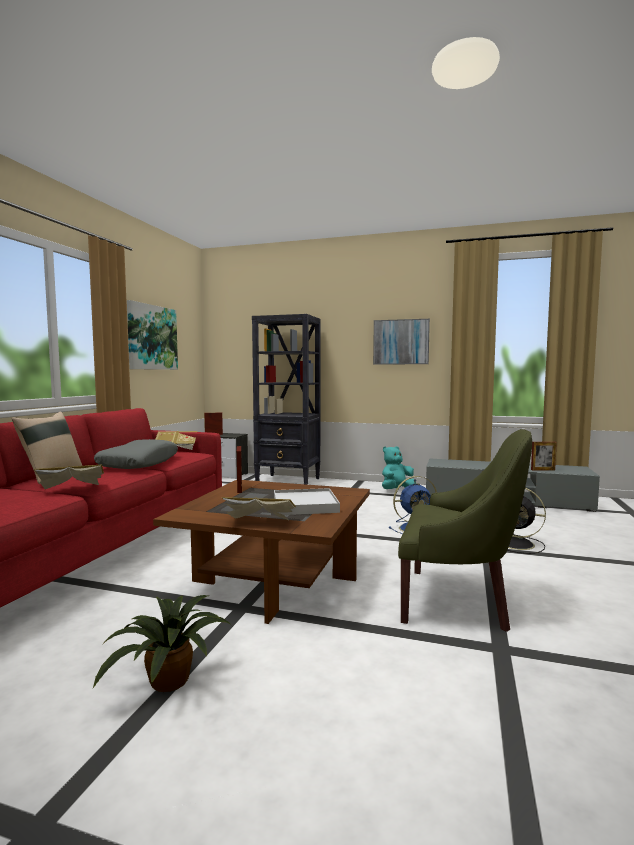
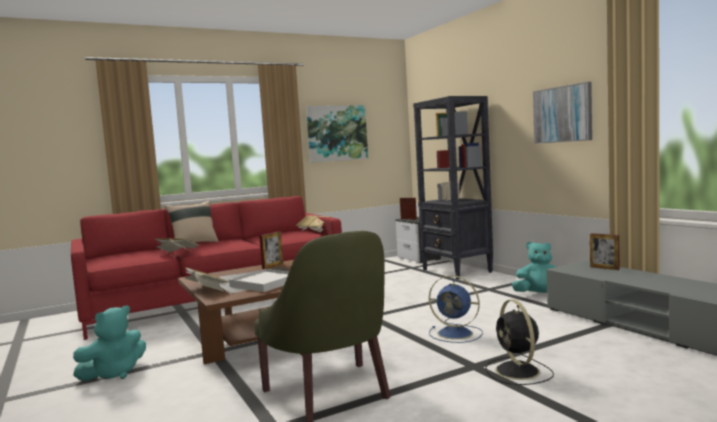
camera: 45 degrees right, 0 degrees up
potted plant [93,595,231,692] -> turquoise plush toy [73,306,146,381]
grey pillow [94,439,178,469] -> none
picture frame [531,442,557,471] -> picture frame moved to [590,233,620,270]

